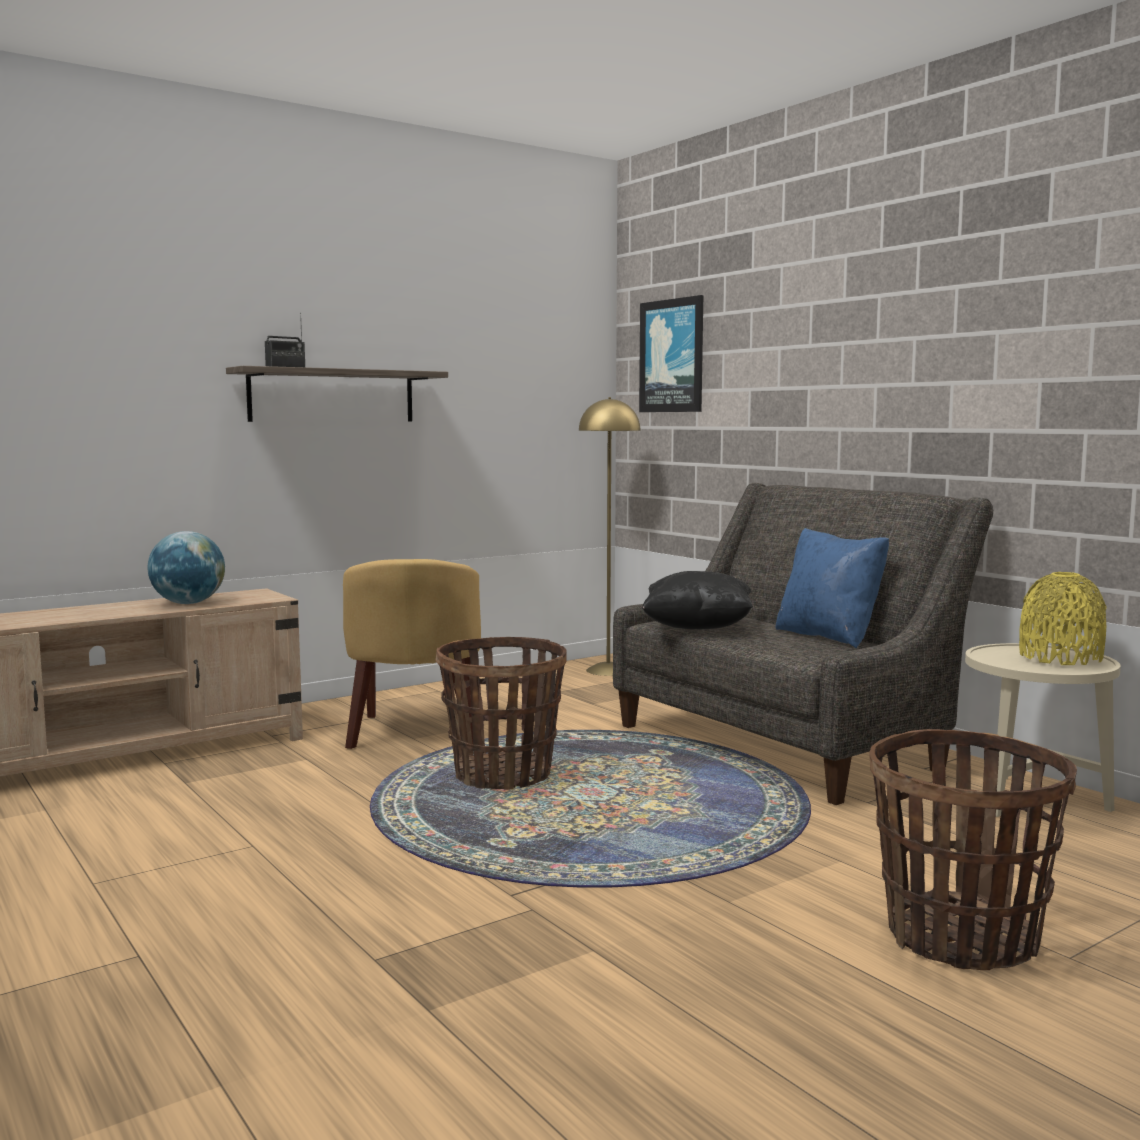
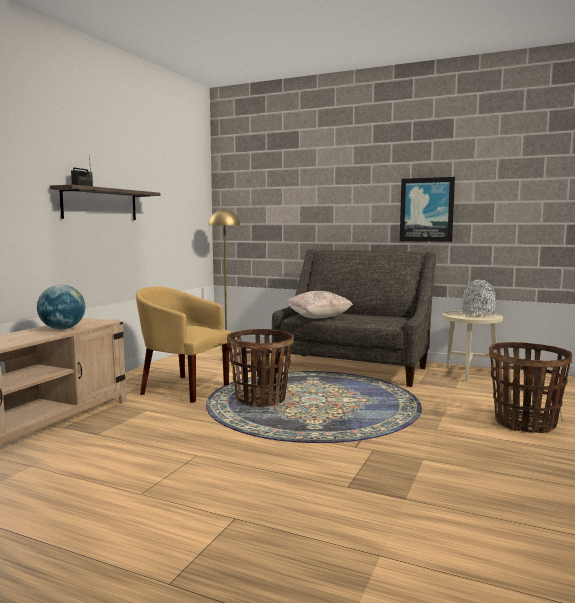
camera: 30 degrees left, 0 degrees up
yellow armchair [343,559,481,749] -> yellow armchair turned 150 degrees clockwise [136,286,231,403]
picture [639,295,703,412] -> picture moved to [400,177,455,242]
black pillow [642,571,753,629] -> beige pillow [286,291,353,318]
blue pillow [775,528,889,648] -> none
yellow vase [1019,572,1107,665] -> grey vase [462,280,496,317]

